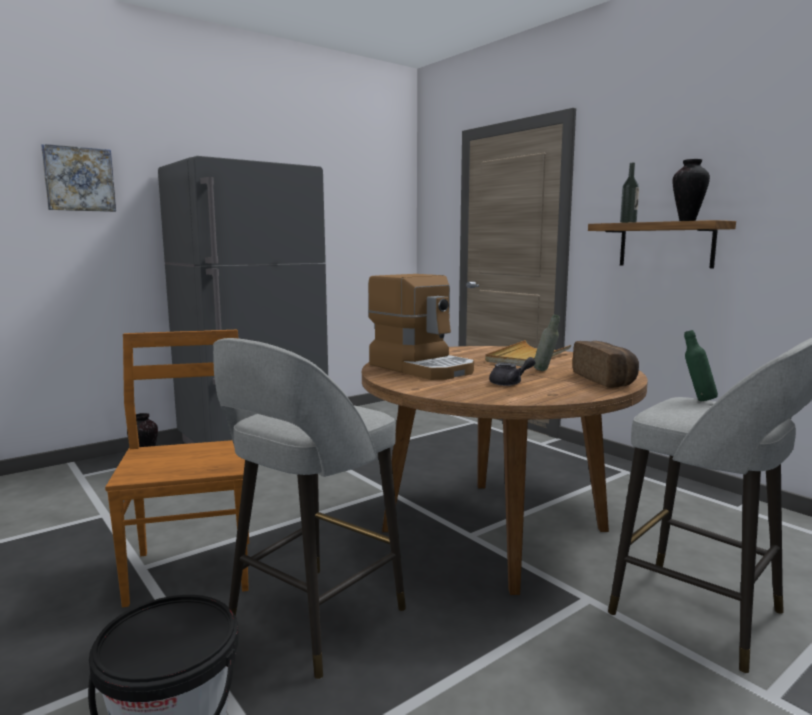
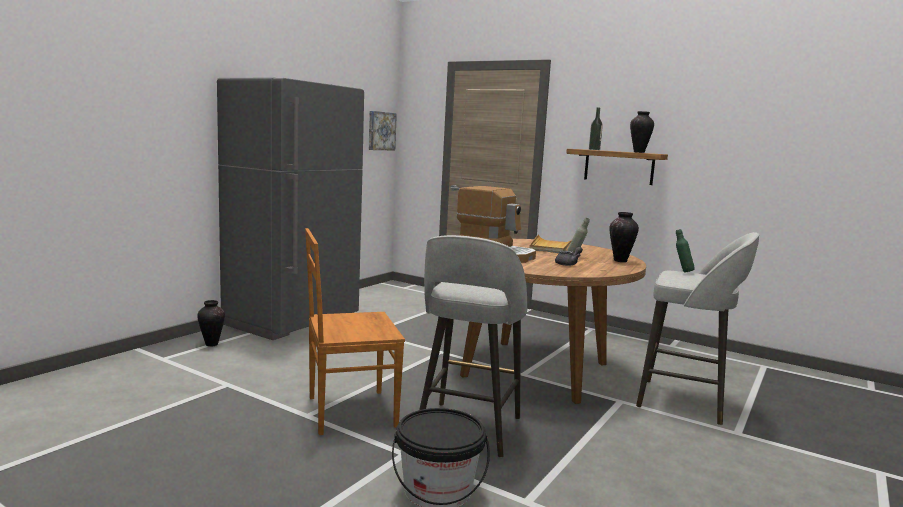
camera: 20 degrees left, 0 degrees up
picture [41,144,116,212] -> picture moved to [369,111,397,150]
brown chair [105,330,249,607] -> brown chair turned 75 degrees counterclockwise [305,228,405,435]
bread [573,341,639,388] -> vase [610,212,639,262]

